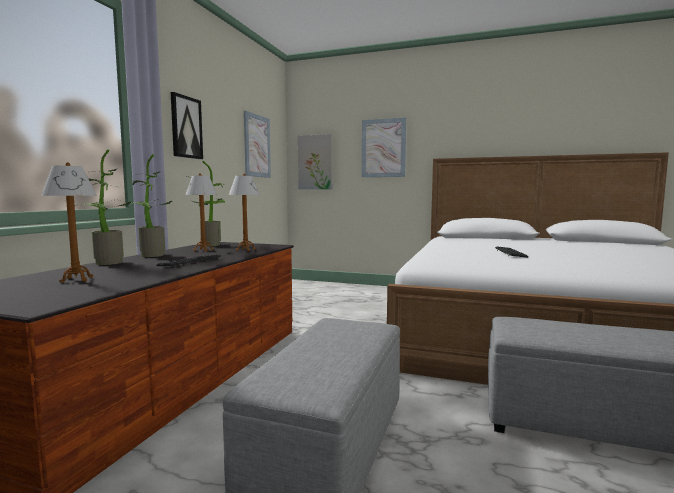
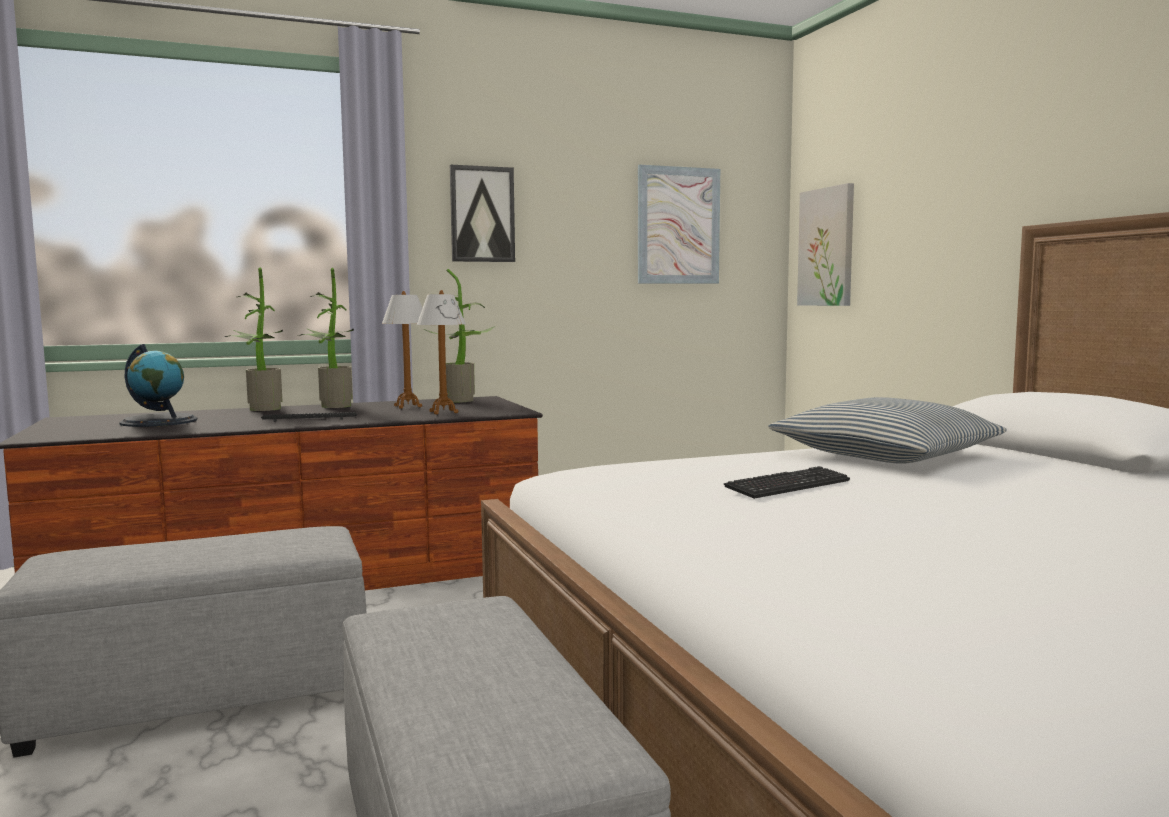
camera: 50 degrees right, 0 degrees up
table lamp [41,162,97,283] -> globe [119,344,198,427]
picture [362,118,406,177] -> none
none -> pillow [768,397,1007,464]

